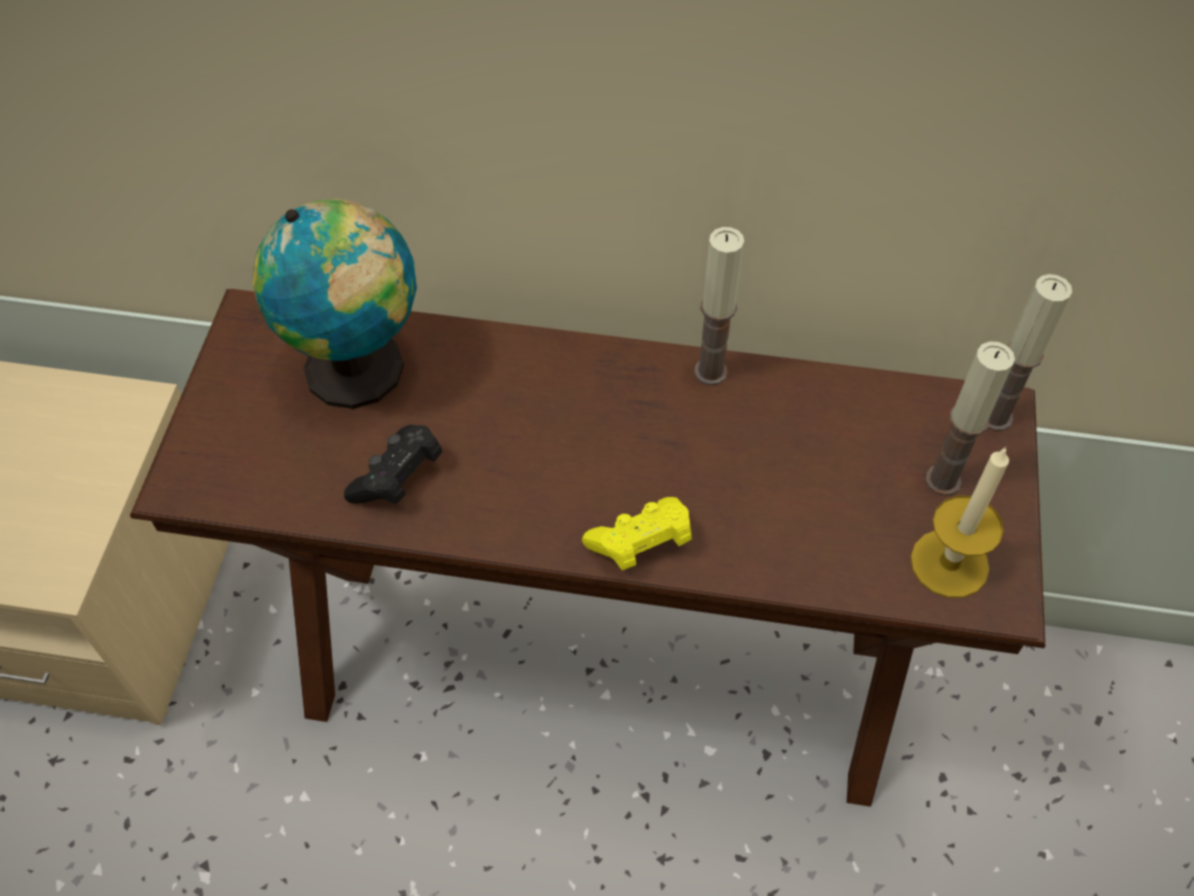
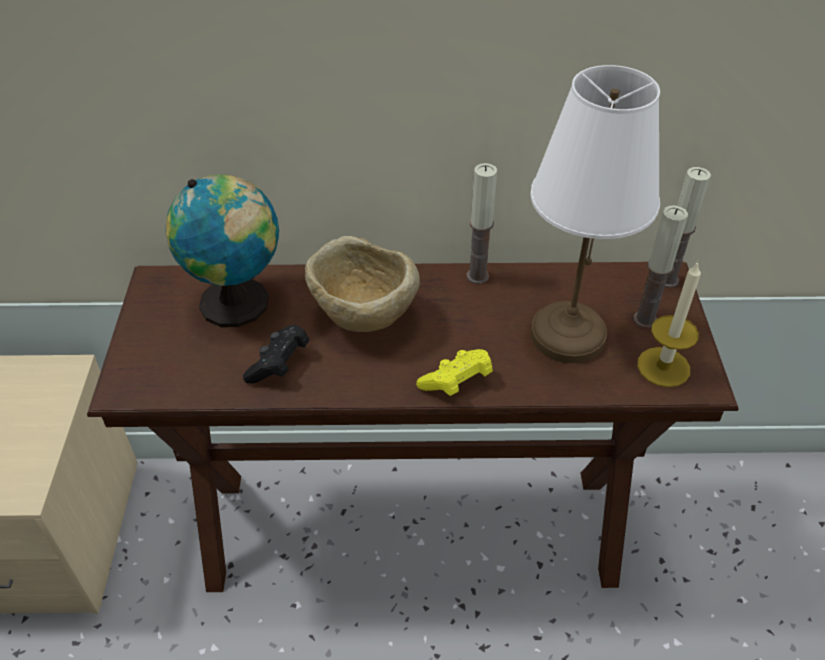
camera: 10 degrees left, 10 degrees down
none -> beige bowl [305,236,420,332]
none -> white table lamp [530,65,660,363]

